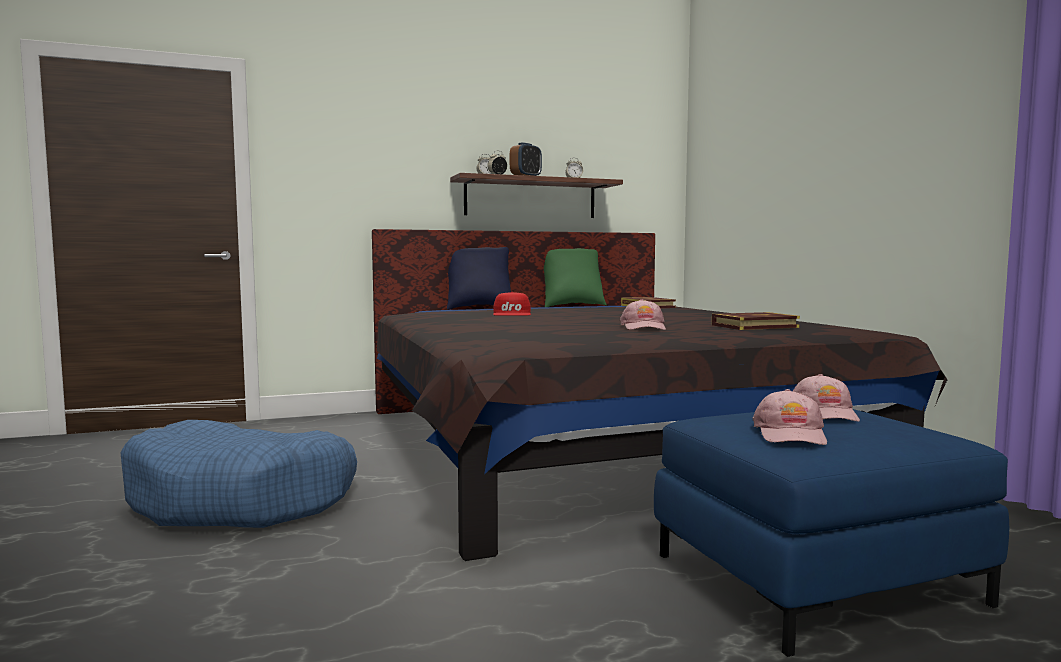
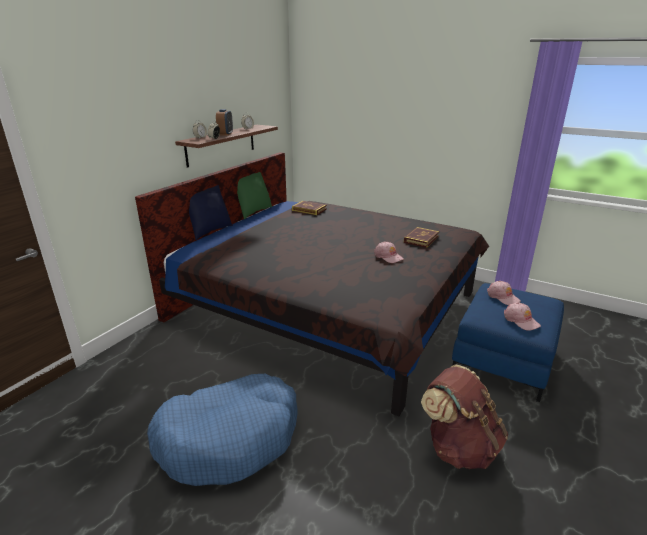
camera: 40 degrees left, 20 degrees up
red cap [493,292,531,316] -> none
none -> brown backpack [421,364,508,469]

